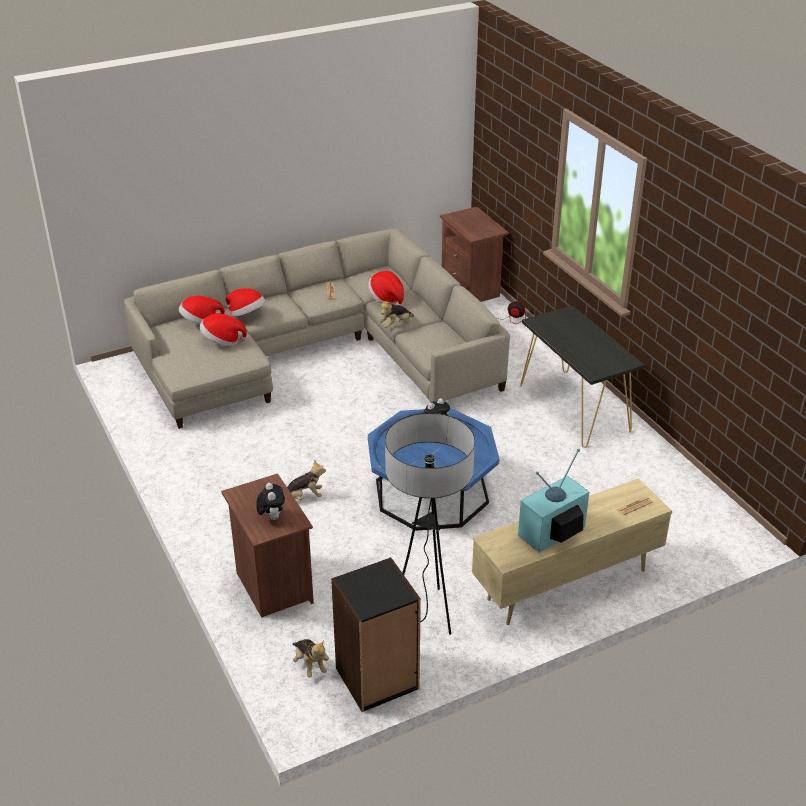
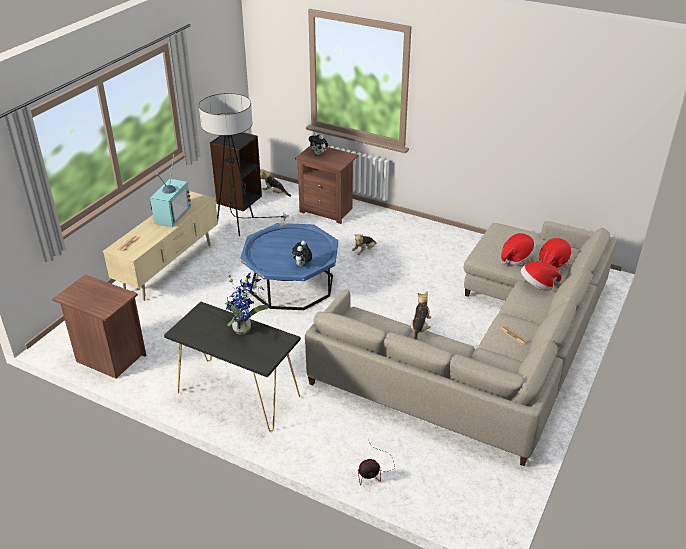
camera: 145 degrees right, 0 degrees up
hat [368,271,404,306] -> none
brown nightstand [440,207,509,302] -> brown nightstand moved to [52,274,146,379]
none -> potted plant [225,273,268,335]

